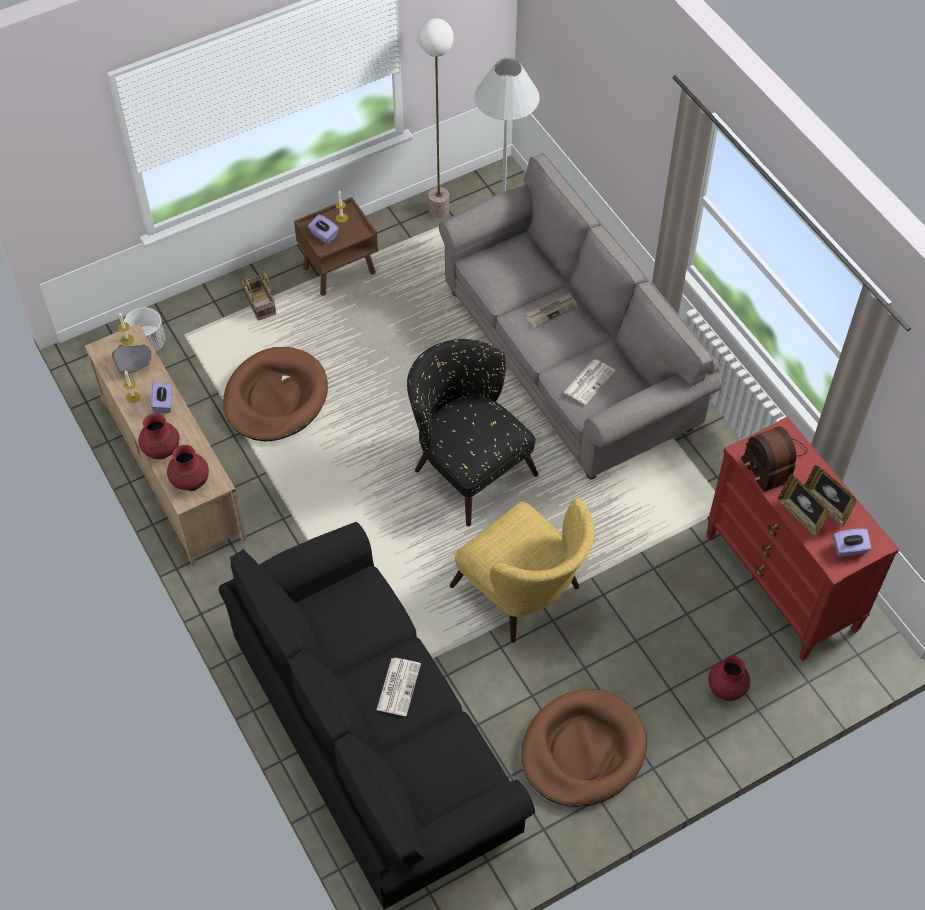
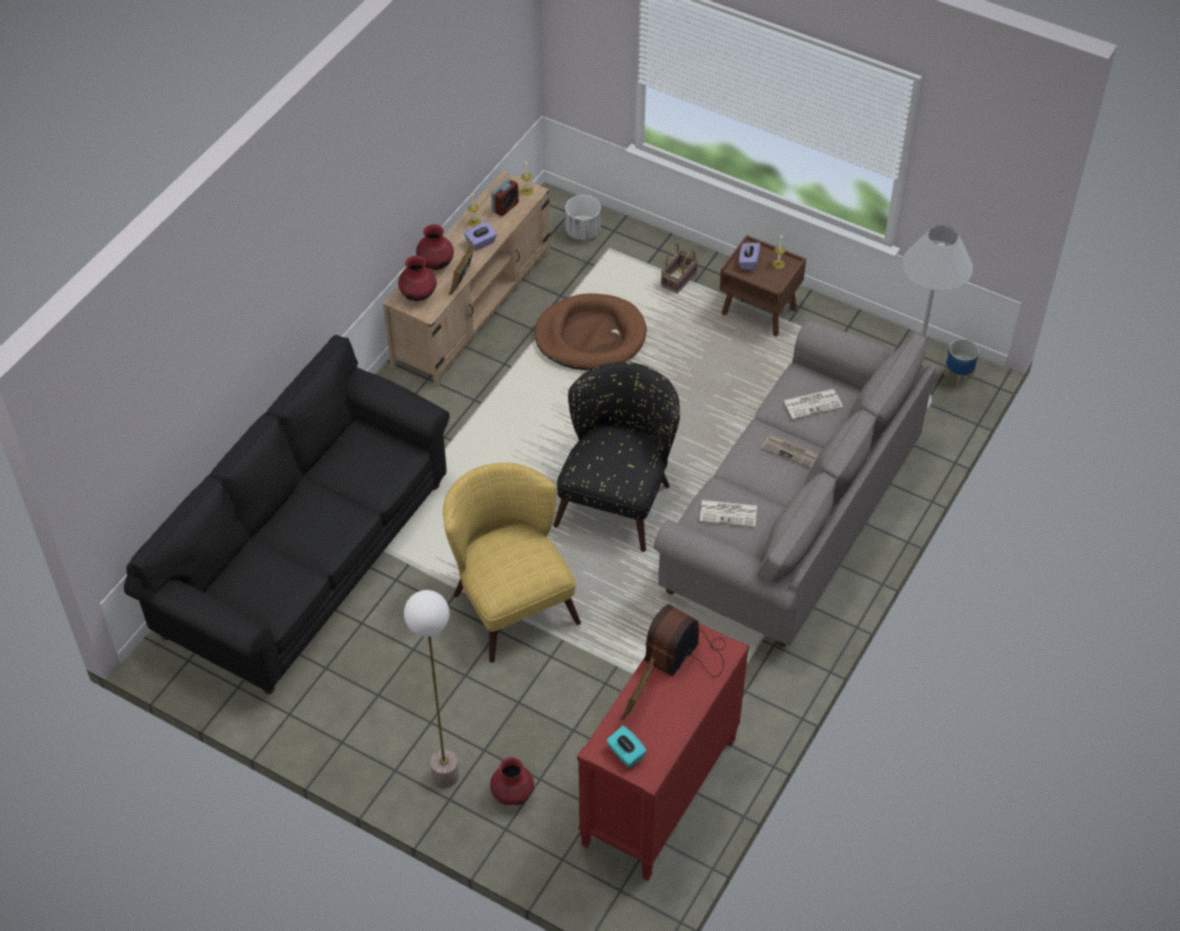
camera: 60 degrees right, 5 degrees down
grey bowl [112,344,152,373] -> alarm clock [491,178,519,216]
newspaper [377,658,421,716] -> newspaper moved to [784,389,843,419]
floor lamp [418,18,454,218] -> floor lamp moved to [404,590,459,788]
yellow armchair [450,497,595,642] -> yellow armchair turned 135 degrees clockwise [443,463,581,663]
brown dog bed [521,689,647,807] -> none
picture frame [805,465,857,527] -> picture frame moved to [449,241,474,295]
purple tissue box [833,529,871,557] -> turquoise tissue box [607,726,647,767]
none -> planter [944,339,979,387]

